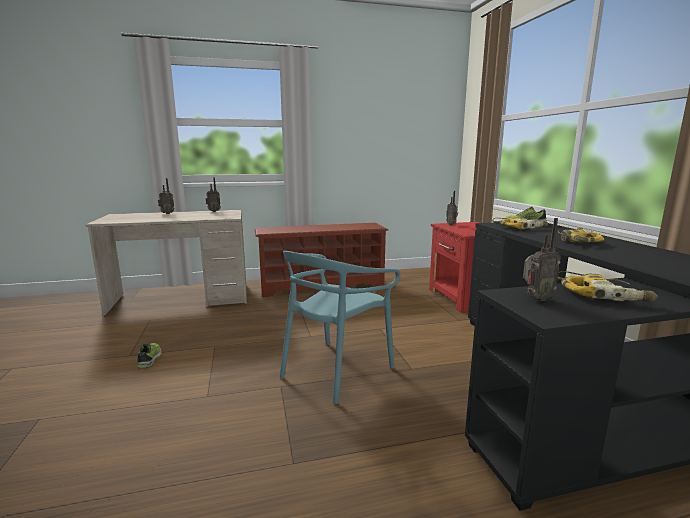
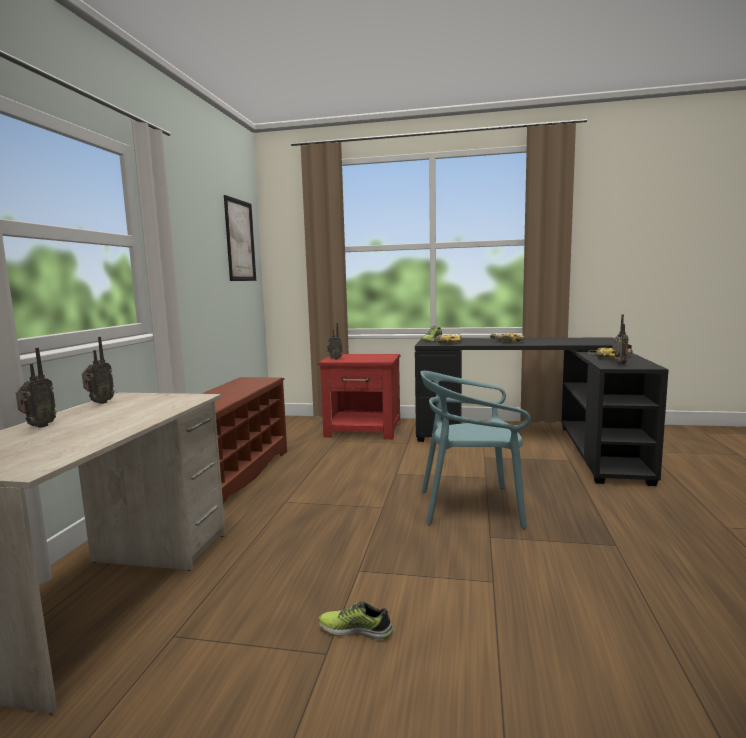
camera: 65 degrees left, 5 degrees down
turquoise chair [280,251,401,404] -> turquoise chair turned 120 degrees clockwise [420,371,531,528]
none -> picture [224,195,256,281]

